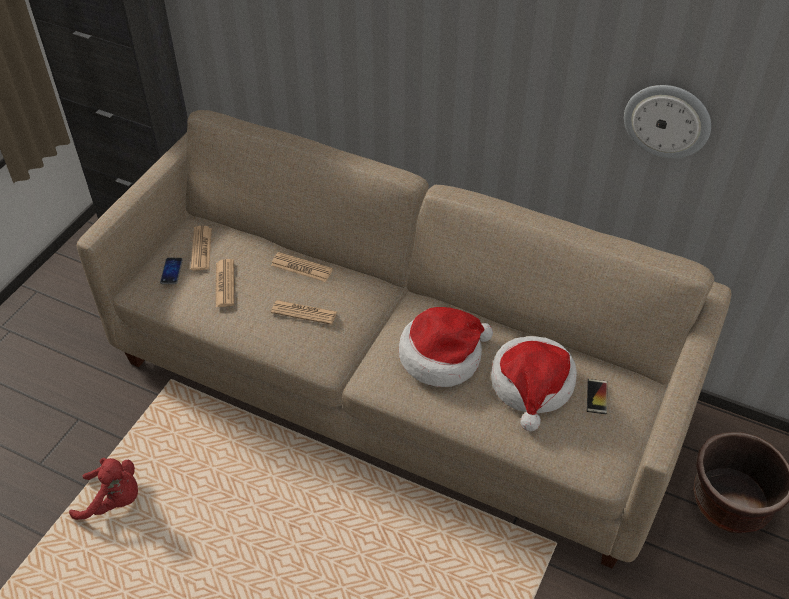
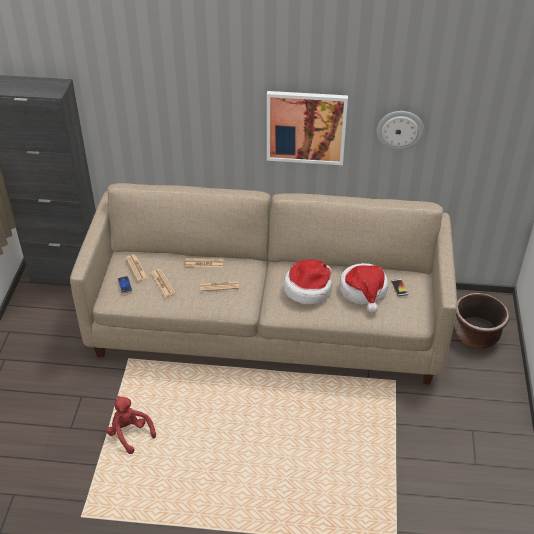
camera: 20 degrees left, 5 degrees down
red plush toy [69,458,138,520] -> red plush toy turned 120 degrees counterclockwise [106,396,156,454]
none -> picture [267,91,348,165]

